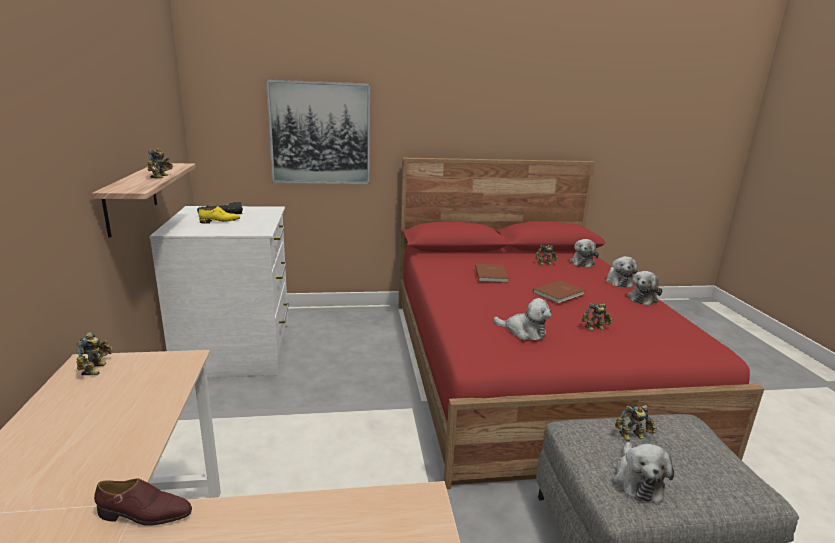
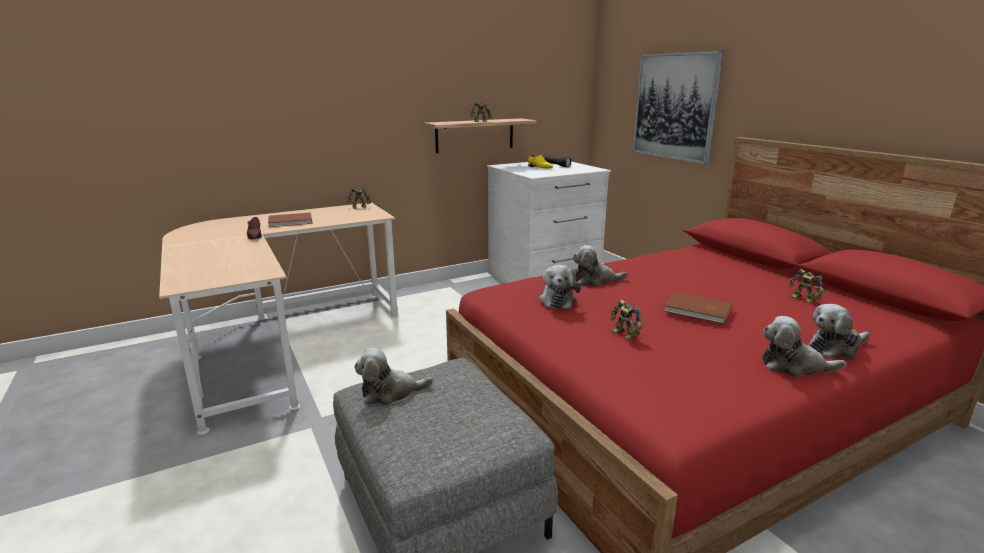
camera: 70 degrees right, 0 degrees up
brown book [475,264,509,283] -> brown book moved to [268,212,312,227]
plush toy [570,239,599,268] -> plush toy moved to [573,245,627,286]
toy robot [615,405,657,441] -> none

